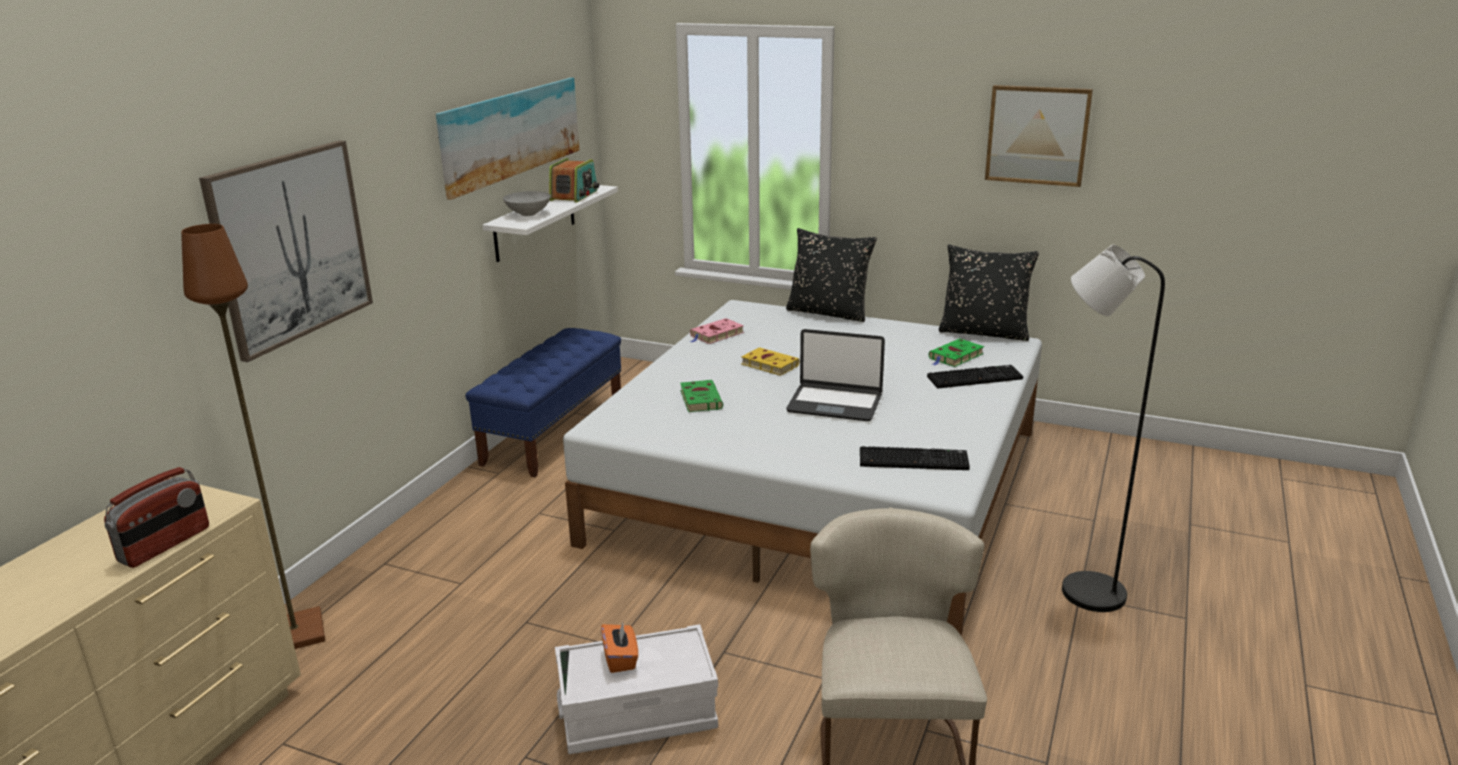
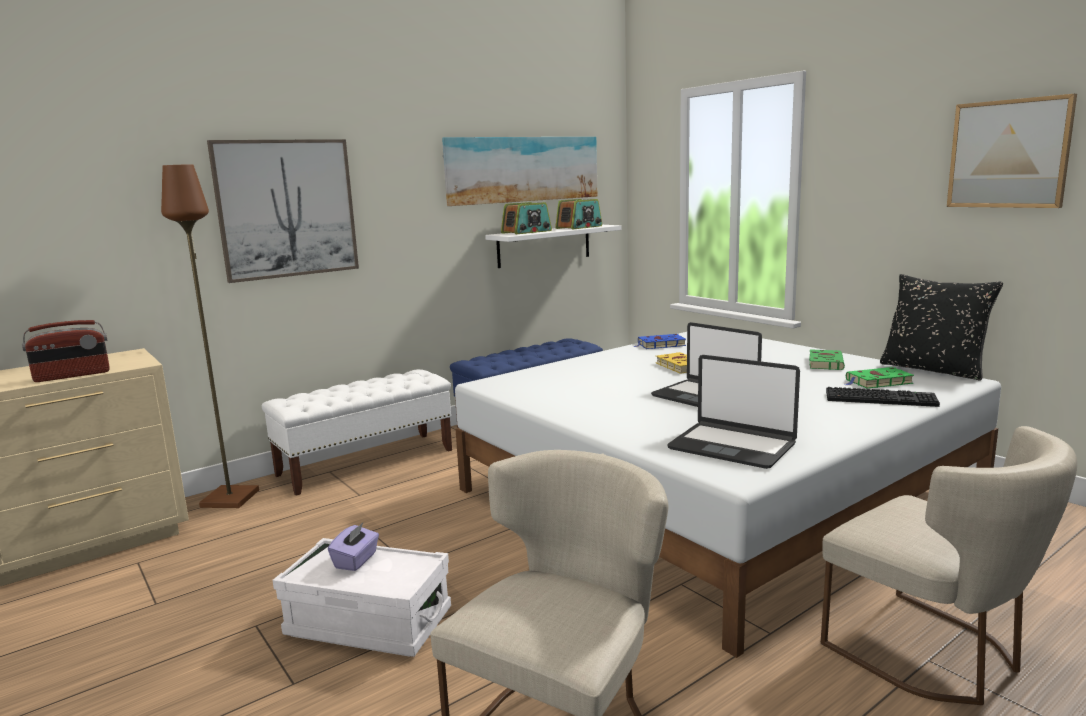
camera: 30 degrees right, 10 degrees down
grey bowl [503,191,551,216] -> radio [501,202,552,234]
orange tissue box [601,622,638,673] -> purple tissue box [328,523,379,571]
green book [680,380,723,412] -> green book moved to [809,349,845,370]
pink book [690,318,744,344] -> blue book [634,334,686,349]
black pillow [786,228,877,322] -> none
keyboard [860,446,970,470] -> laptop [667,355,800,469]
black floor lamp [1062,245,1165,612] -> beige chair [821,426,1077,705]
none -> white bench [262,369,452,496]

